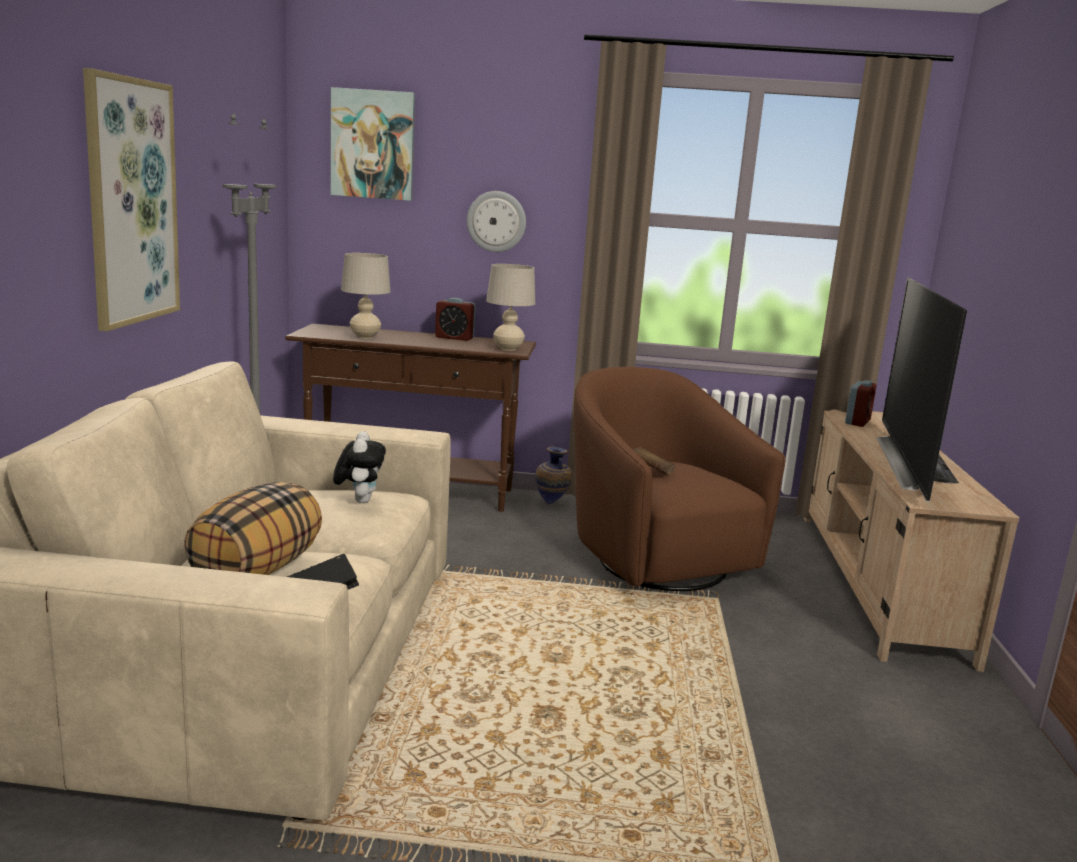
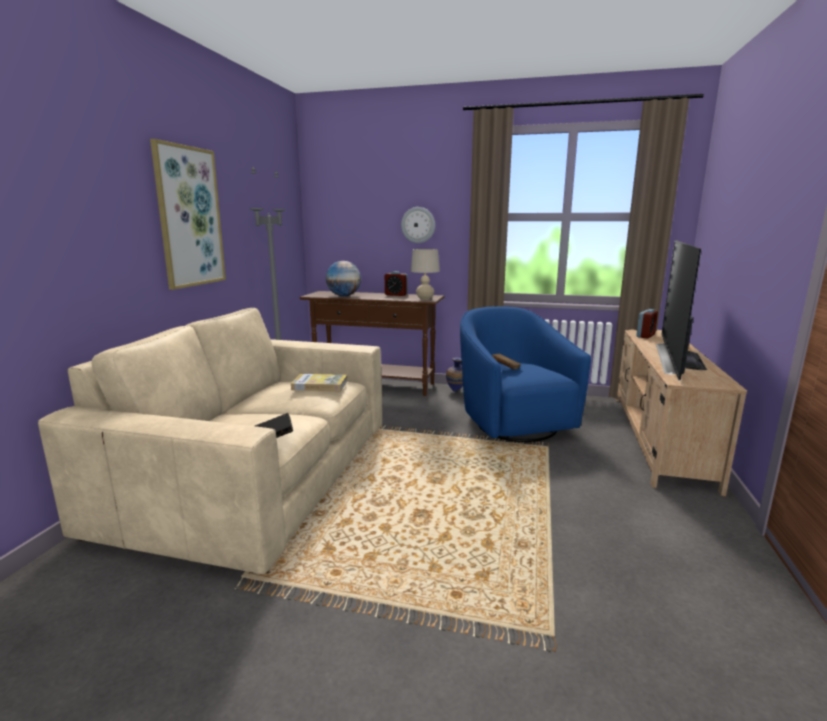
camera: 10 degrees right, 0 degrees up
pillow [184,482,322,575] -> none
picture [331,87,415,201] -> none
plush toy [333,431,386,503] -> book [291,374,347,391]
beige table lamp [341,253,391,339] -> globe [326,261,361,296]
brown armchair [574,367,785,591] -> blue armchair [460,306,591,442]

